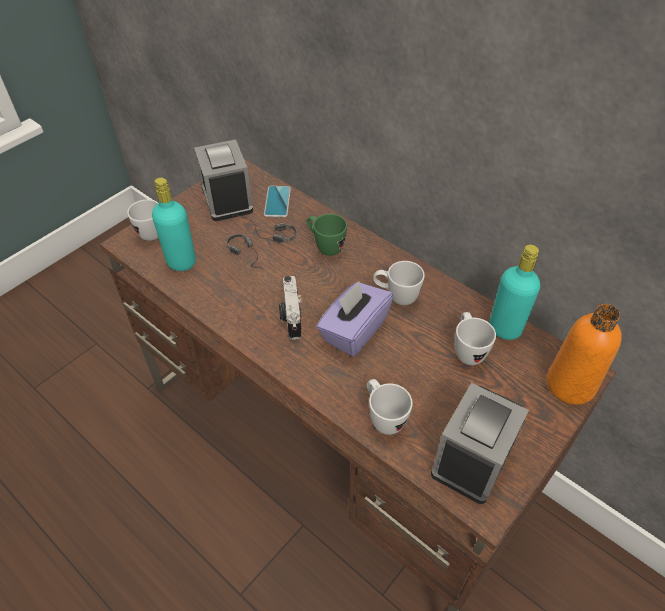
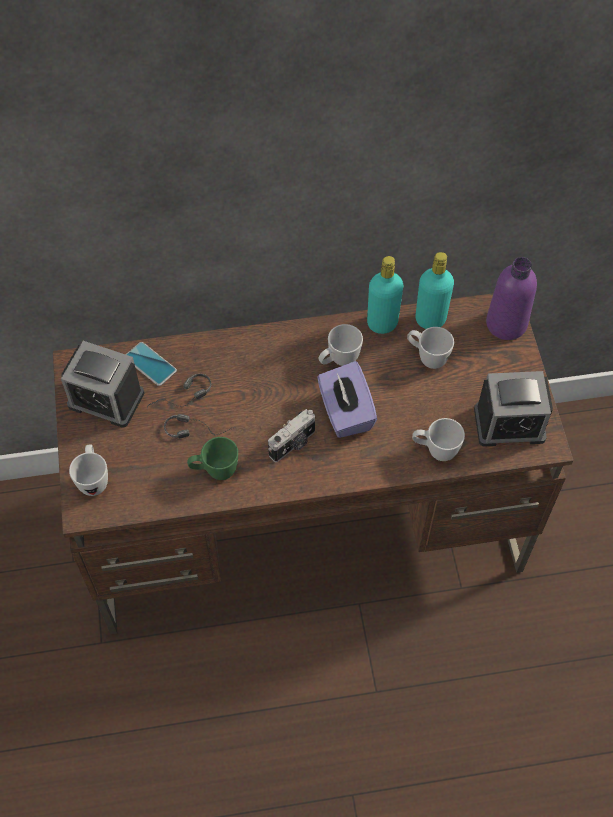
camera: 50 degrees left, 10 degrees up
turquoise bottle [152,177,196,271] -> turquoise bottle moved to [367,256,403,334]
camera [279,276,302,340] -> camera turned 75 degrees counterclockwise [268,409,315,462]
green mug [307,214,347,256] -> green mug moved to [187,437,238,480]
alarm clock [431,383,529,504] -> alarm clock turned 75 degrees counterclockwise [474,371,553,447]
orange bottle [547,304,622,405] -> purple bottle [486,257,537,340]

